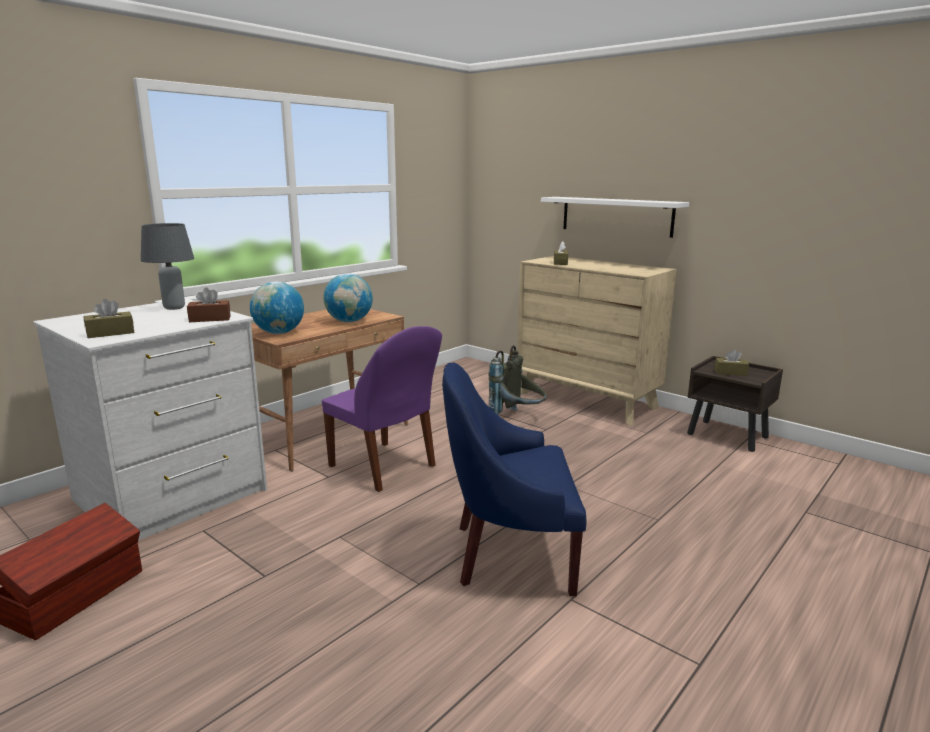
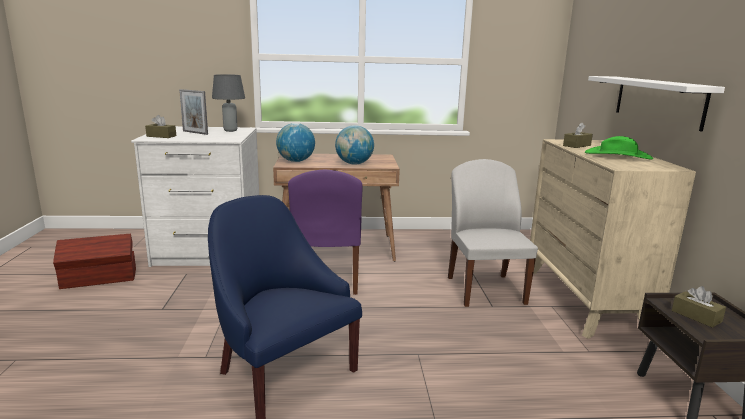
camera: 45 degrees right, 0 degrees up
brown tissue box [187,287,231,322] -> none
grey backpack [489,345,546,416] -> white chair [448,159,538,307]
none -> picture frame [179,89,208,135]
none -> green hat [585,136,653,159]

